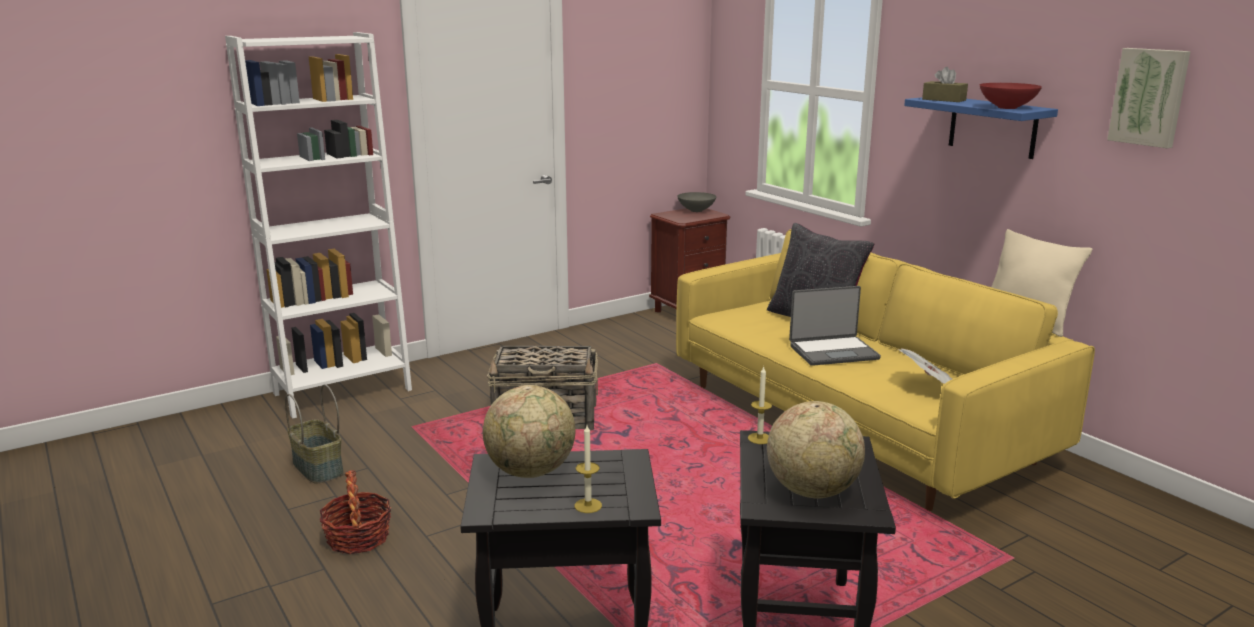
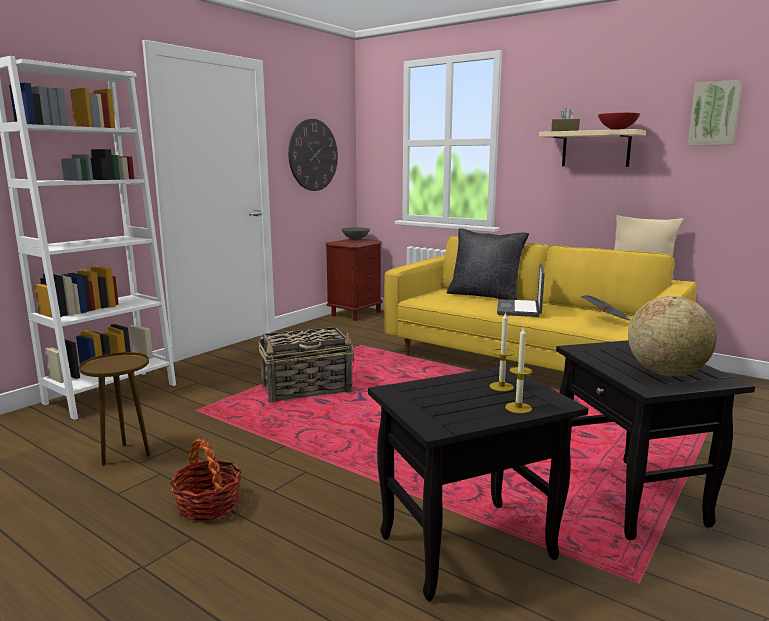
camera: 20 degrees left, 5 degrees down
basket [285,384,344,484] -> brown side table [79,352,151,466]
globe [483,385,576,478] -> none
candle [748,366,772,444] -> candle moved to [490,312,514,392]
laptop [789,286,881,366] -> laptop turned 135 degrees clockwise [497,263,545,317]
blue shelf [904,97,1058,159] -> beige shelf [539,129,646,167]
none -> wall clock [288,119,338,191]

